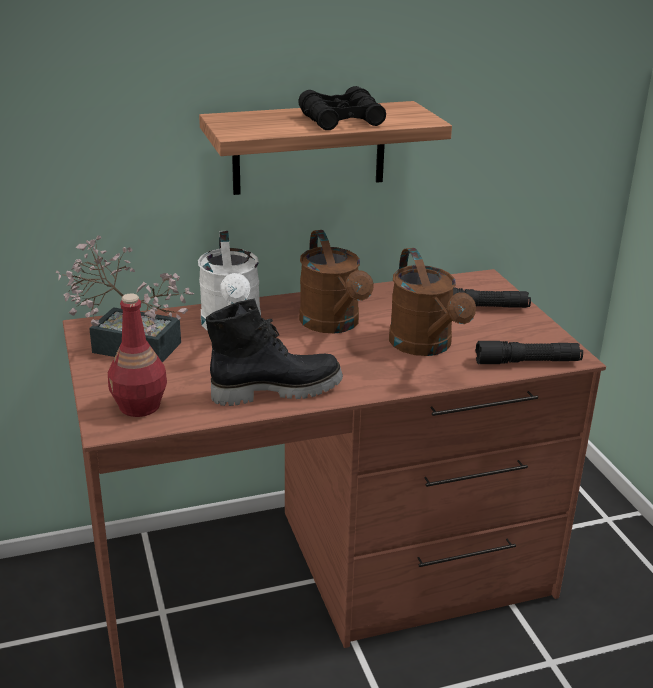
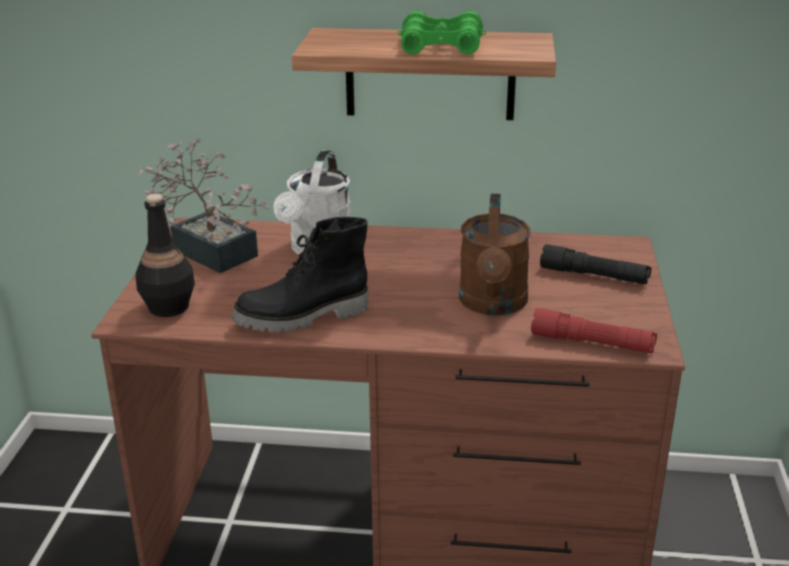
camera: 25 degrees right, 0 degrees up
red bottle [108,294,167,417] -> black bottle [136,194,195,317]
black boot [206,299,343,406] -> black boot turned 150 degrees clockwise [232,217,368,333]
black binoculars [298,86,386,130] -> green binoculars [397,11,486,55]
brown watering can [299,230,374,333] -> none
black flashlight [476,341,583,364] -> red flashlight [531,308,657,353]

